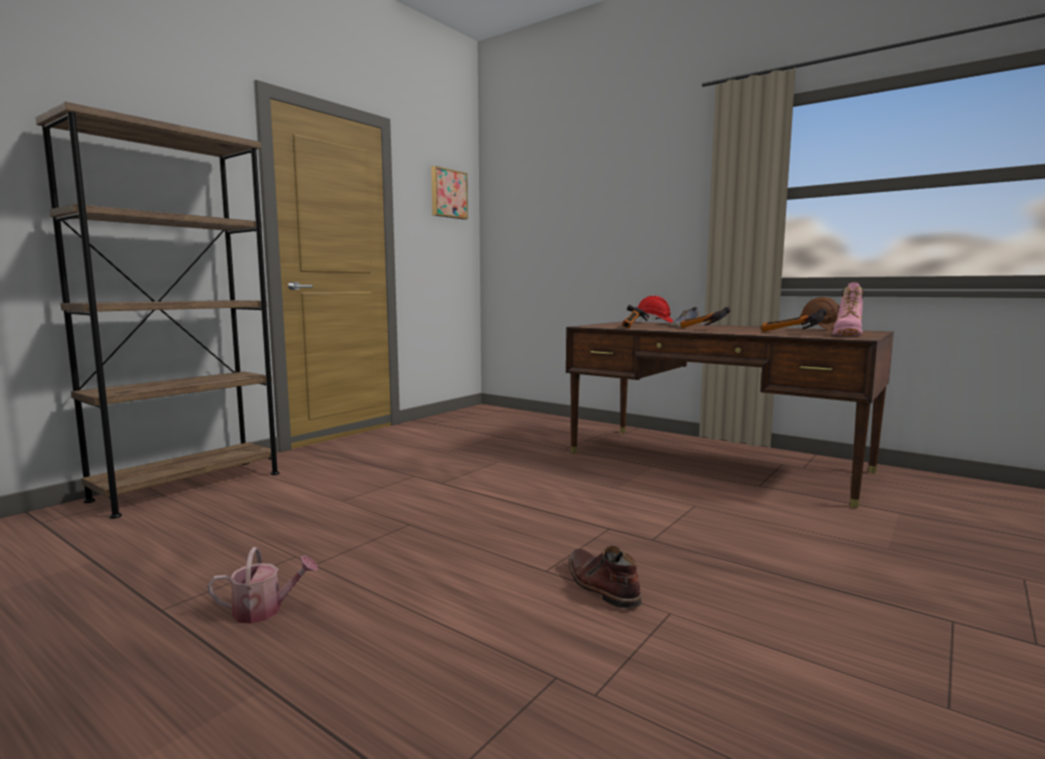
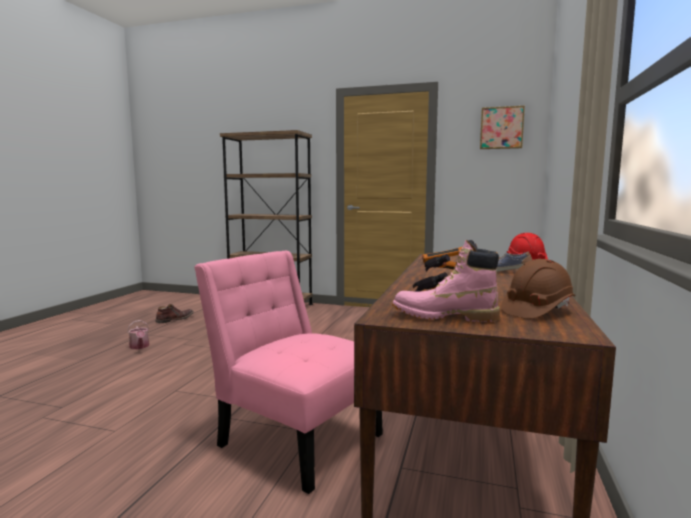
camera: 70 degrees right, 0 degrees up
brown boot [569,546,642,609] -> brown boot moved to [155,304,194,323]
none -> pink chair [194,251,383,494]

